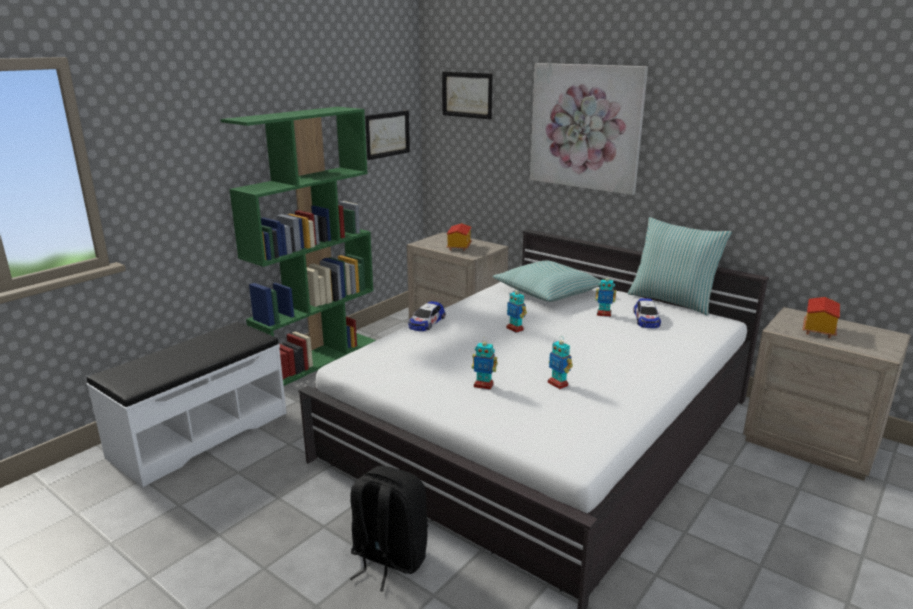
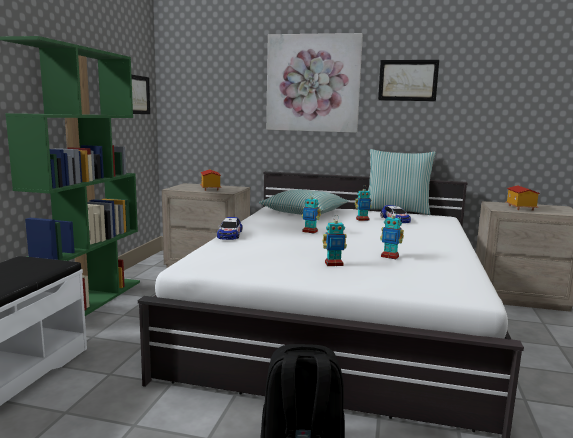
camera: 25 degrees left, 10 degrees down
picture [442,72,493,120] -> picture moved to [378,60,439,101]

